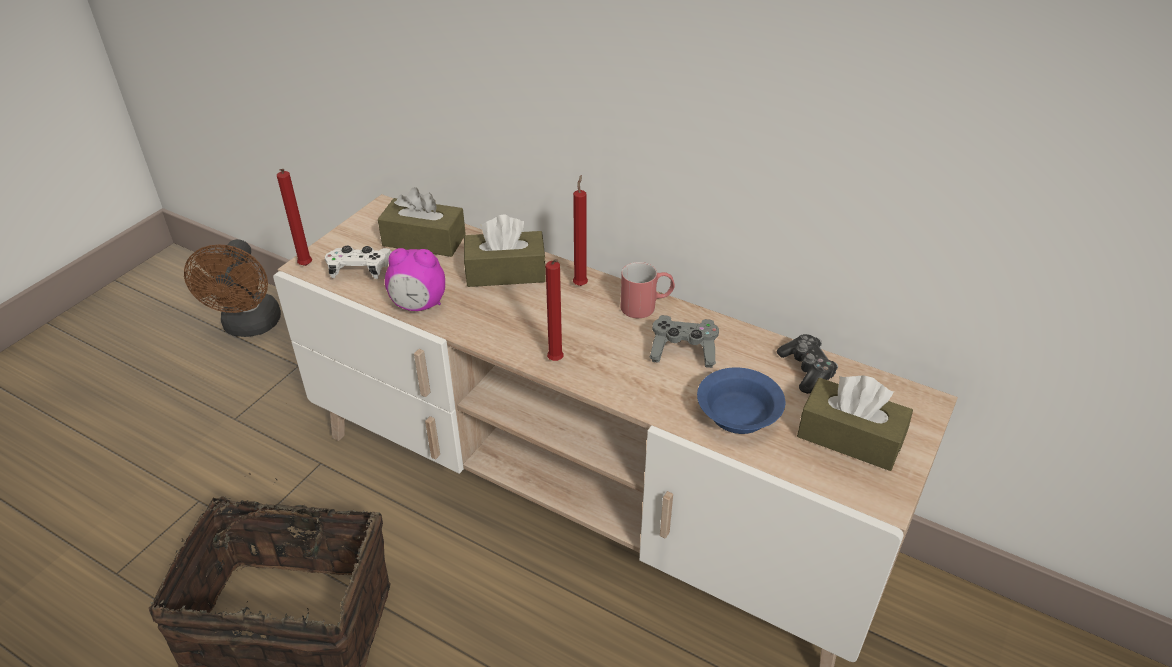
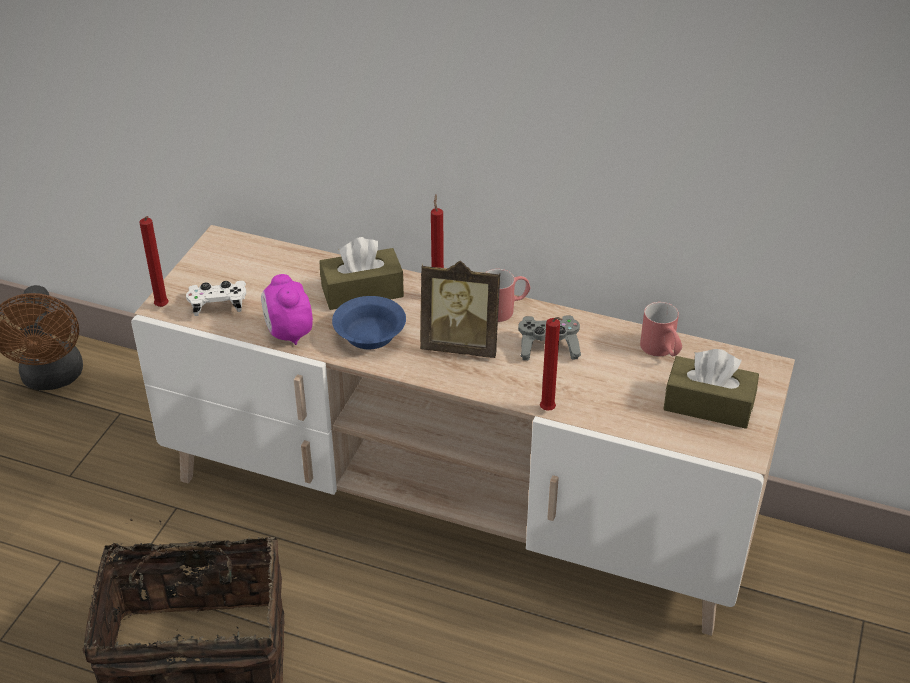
camera: 10 degrees left, 0 degrees up
brown tissue box [378,187,466,257] -> none
alarm clock [385,248,445,311] -> alarm clock turned 75 degrees clockwise [261,274,313,345]
red candle [546,259,564,361] -> red candle moved to [540,317,562,411]
blue bowl [697,368,785,434] -> blue bowl moved to [332,296,406,349]
game controller [777,334,838,394] -> red mug [640,302,682,357]
none -> picture frame [420,261,500,358]

